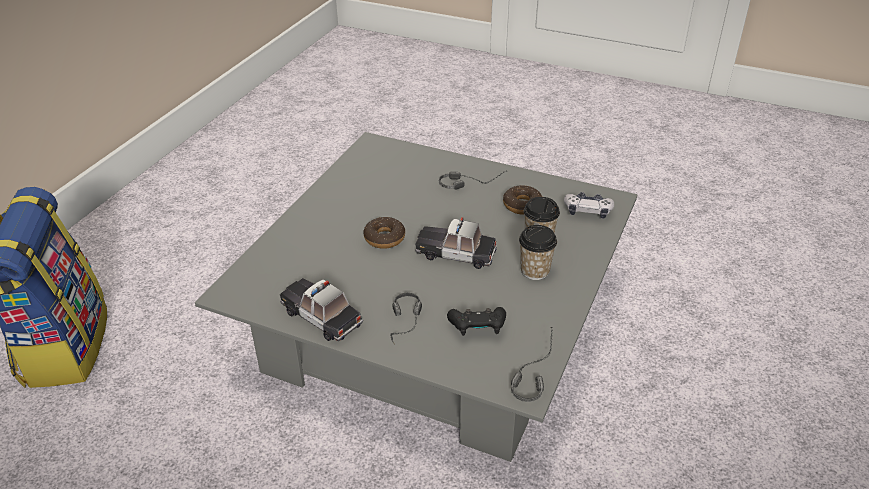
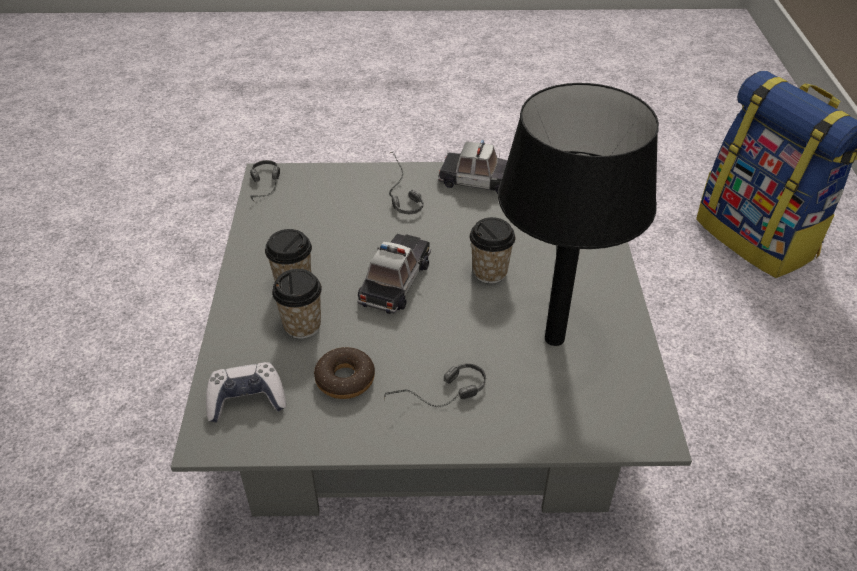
camera: 155 degrees right, 5 degrees up
donut [363,217,405,249] -> cup [469,217,515,284]
toy car [415,217,497,269] -> toy car turned 60 degrees counterclockwise [357,234,431,314]
black game controller [447,307,506,336] -> none
none -> black table lamp [498,83,659,346]

